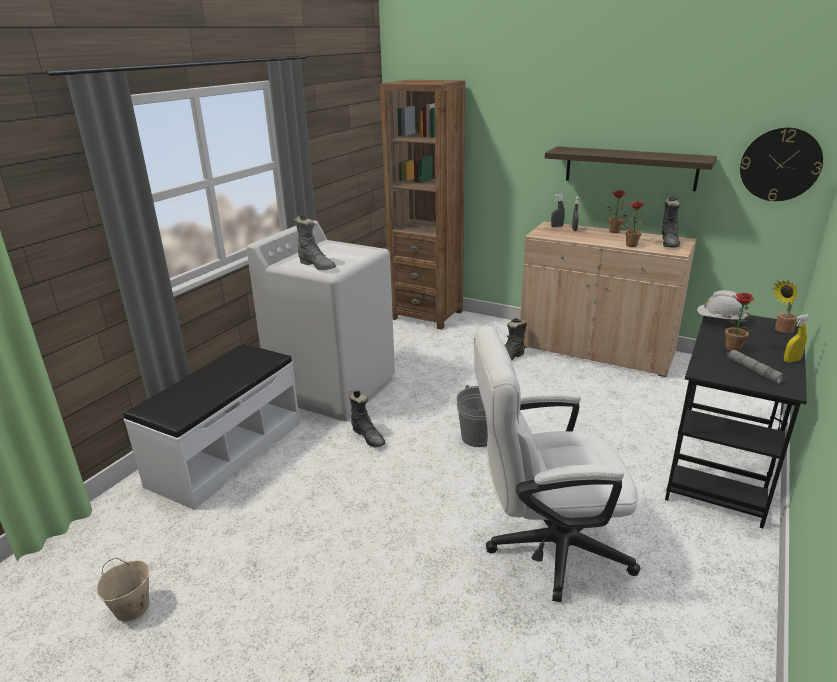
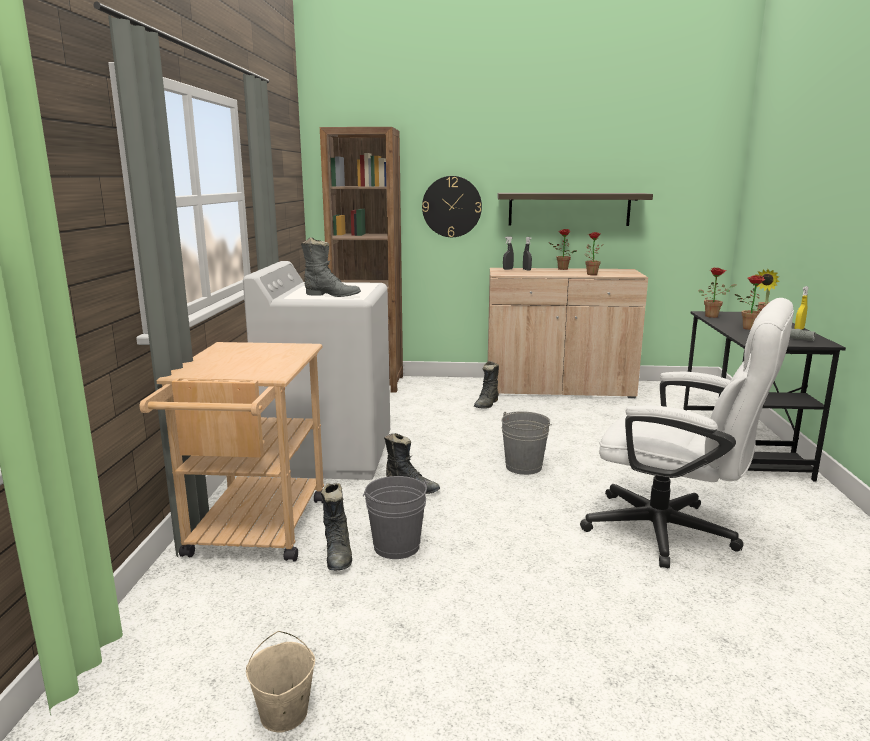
camera: 25 degrees left, 10 degrees down
white bench [123,344,300,510] -> beige cart [140,342,324,562]
white office chair [474,326,640,602] -> white office chair turned 120 degrees counterclockwise [580,298,794,569]
black boot [662,197,680,248] -> black boot moved to [321,483,352,570]
white hard hat [697,290,748,323] -> potted plant [699,267,737,318]
wall clock [740,128,823,201] -> wall clock moved to [422,176,482,237]
none -> grey bucket [363,476,430,559]

